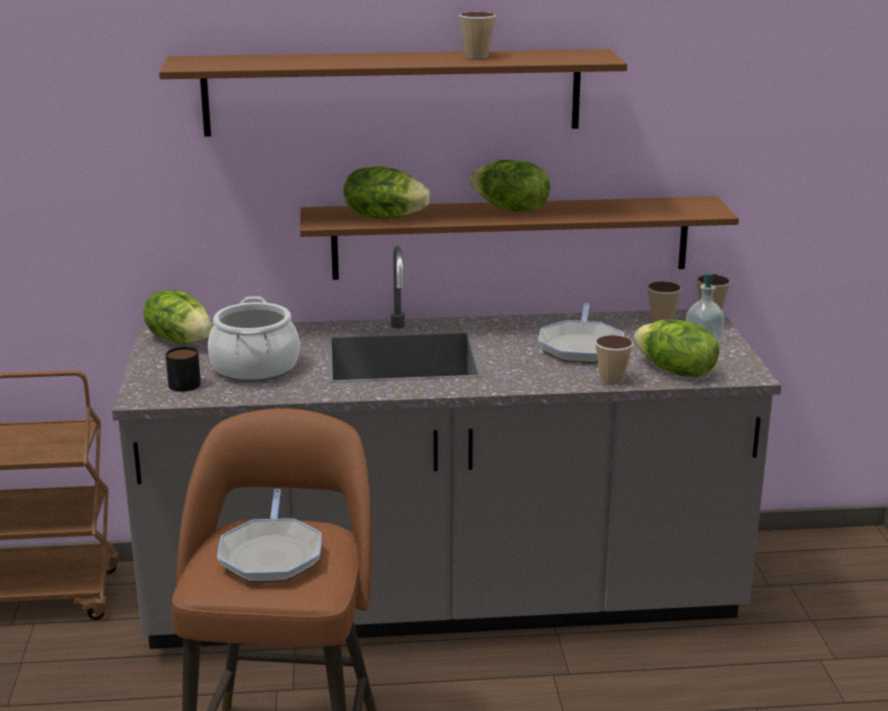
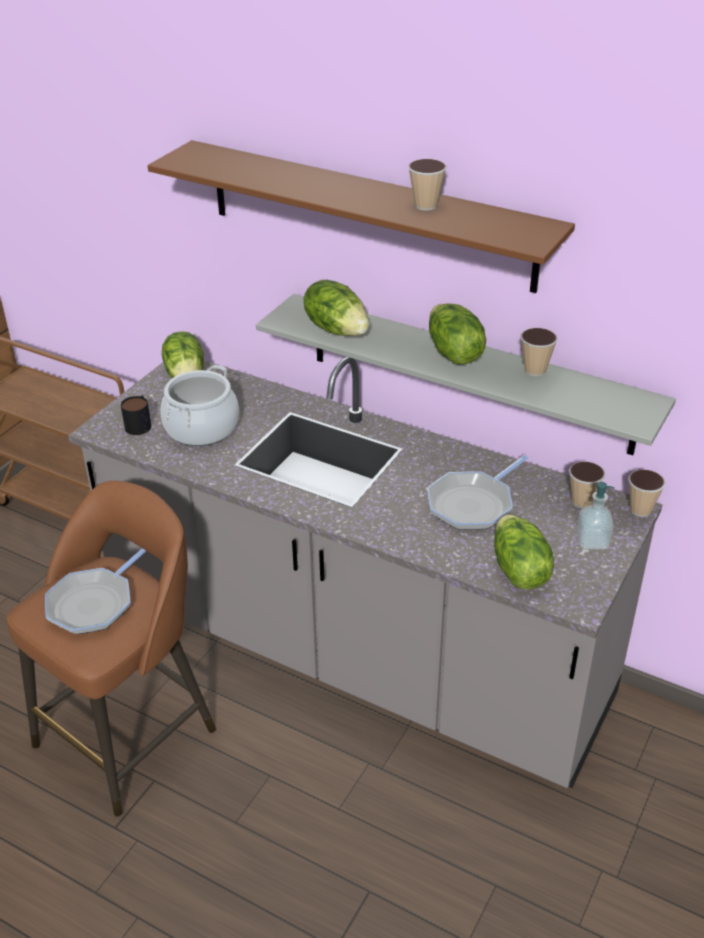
camera: 35 degrees right, 15 degrees up
brown shelf [300,196,739,280] -> grey shelf [256,294,676,455]
cup [595,335,634,385] -> cup moved to [521,328,557,376]

